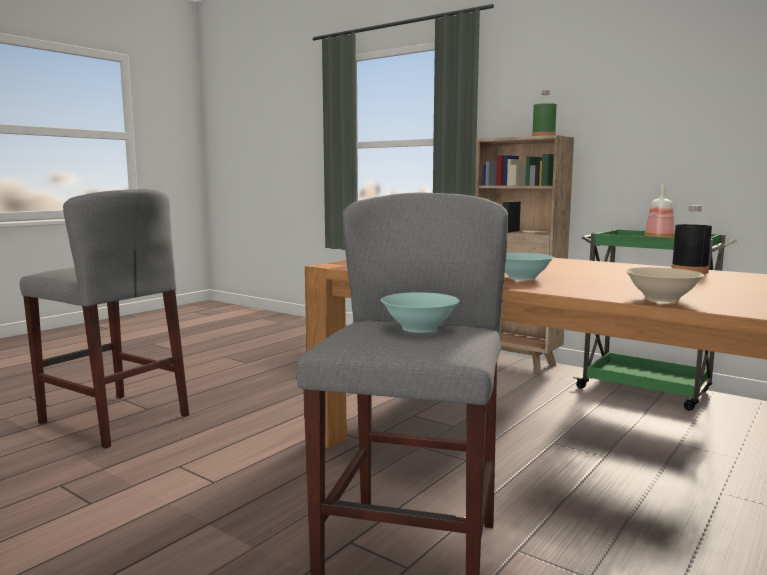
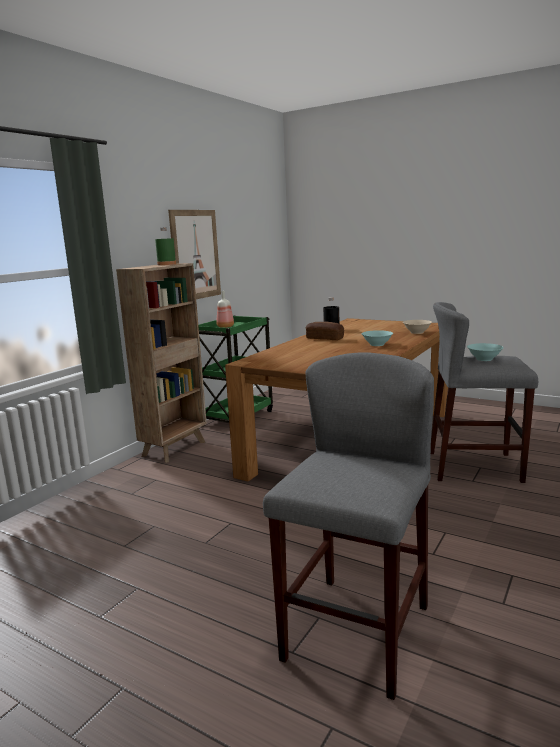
camera: 95 degrees left, 5 degrees up
none -> picture [168,210,221,299]
none -> bread [306,322,344,340]

